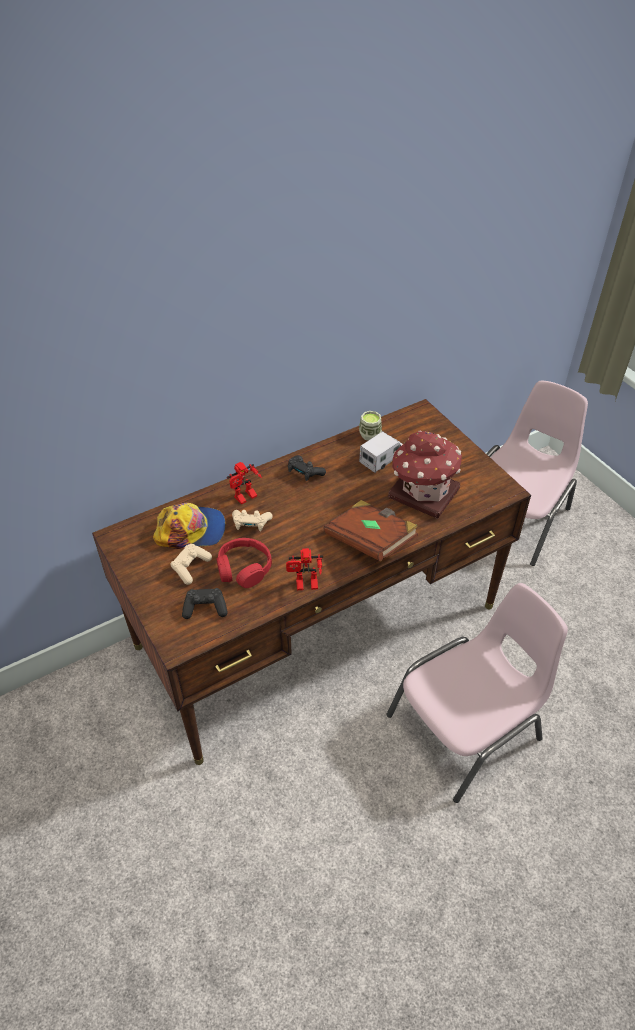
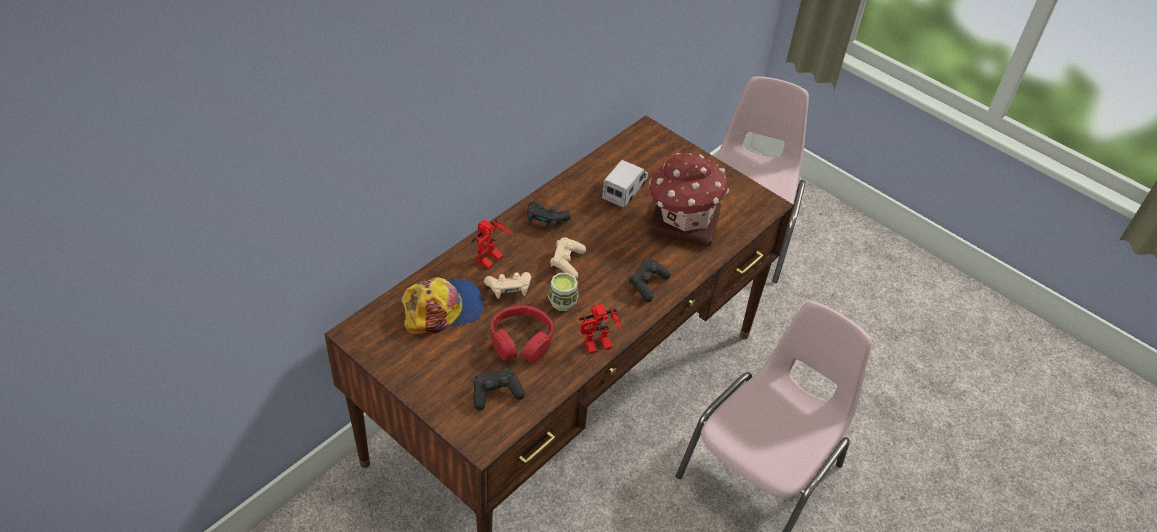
camera: 20 degrees left, 0 degrees up
beige game controller [170,544,212,585] -> beige game controller moved to [550,237,586,279]
brown book [324,500,418,562] -> black game controller [629,259,671,302]
cup [359,411,382,440] -> cup moved to [548,273,579,311]

